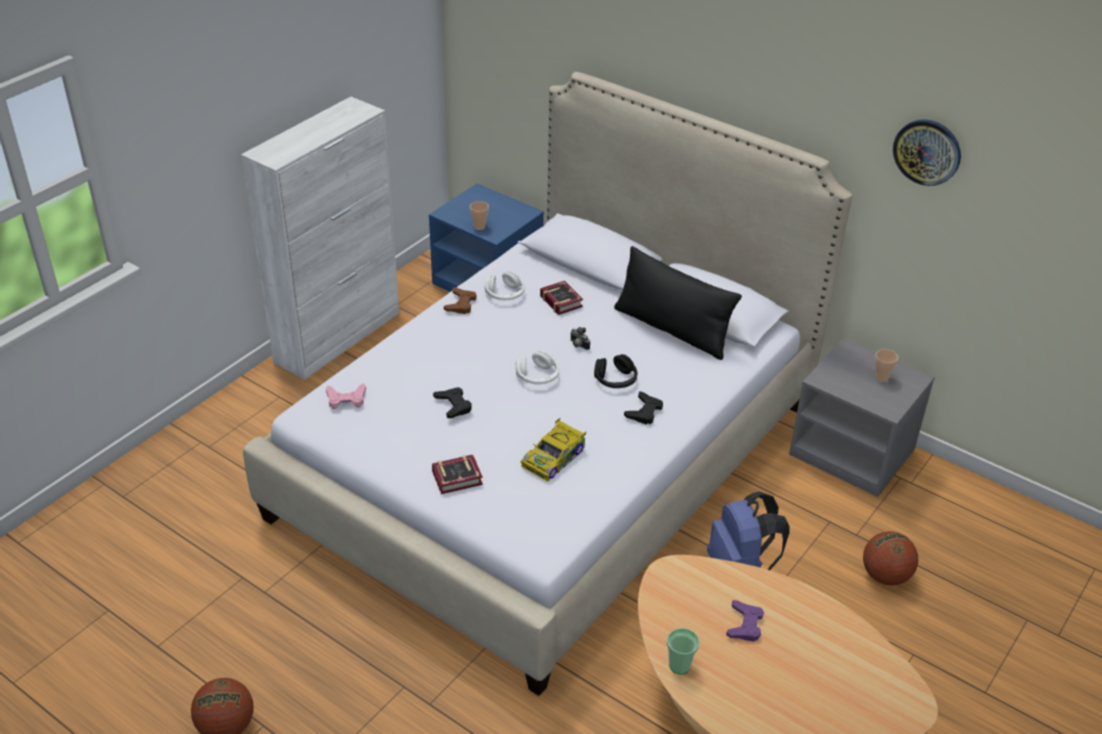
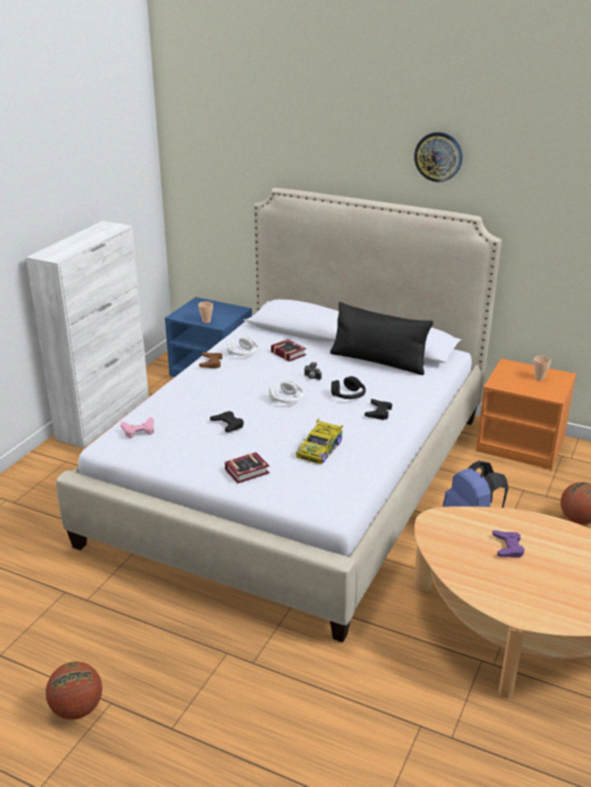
camera: 10 degrees left, 10 degrees down
cup [667,628,700,675] -> none
grey nightstand [789,338,935,497] -> orange nightstand [476,359,576,470]
wall clock [893,119,961,186] -> wall clock moved to [414,132,462,182]

